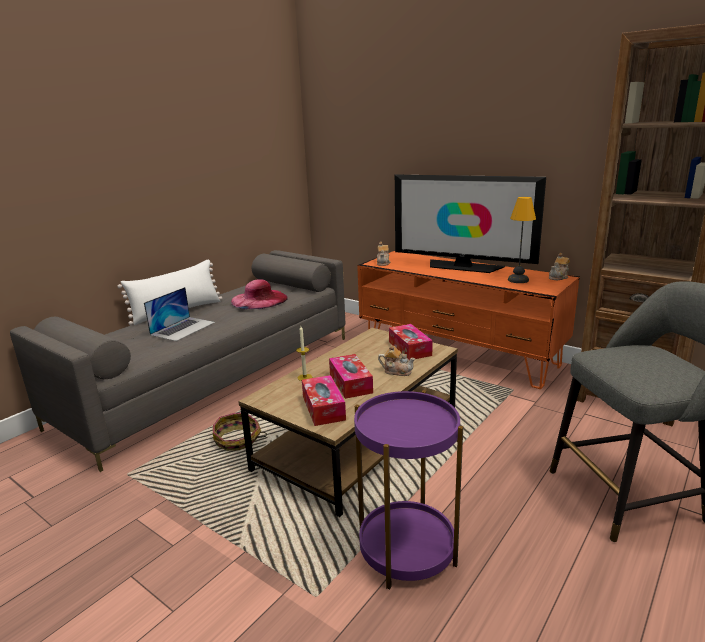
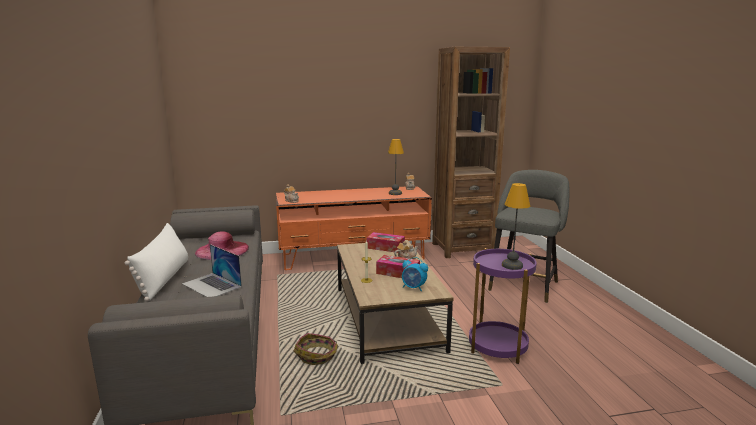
camera: 50 degrees left, 5 degrees down
laptop [144,287,215,341] -> laptop turned 150 degrees clockwise [182,244,242,297]
tissue box [302,375,346,426] -> alarm clock [402,257,428,291]
television [395,175,546,273] -> none
none -> table lamp [502,183,530,270]

